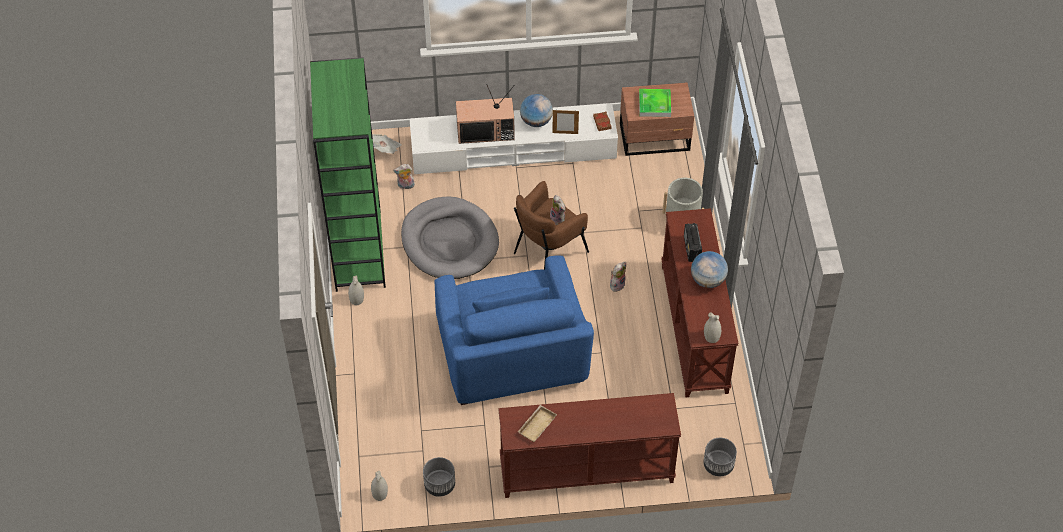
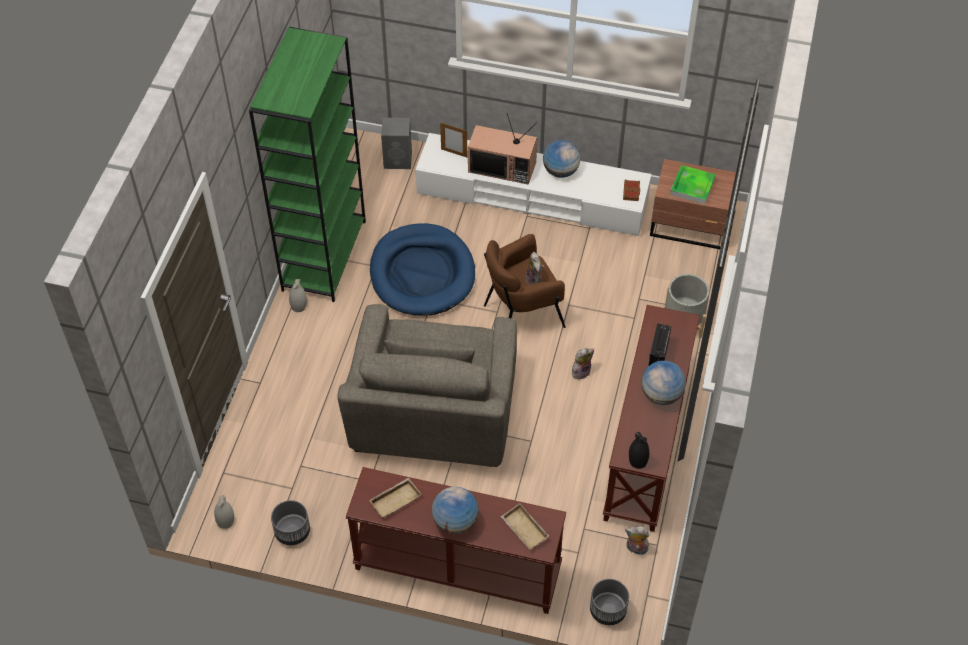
camera: 20 degrees right, 0 degrees up
newspaper [372,134,402,154] -> grey speaker [381,118,412,169]
plush toy [393,164,415,189] -> plush toy moved to [625,526,649,555]
grey dog bed [401,197,499,279] -> blue dog bed [370,223,475,315]
blue armchair [434,255,594,405] -> grey armchair [337,304,517,467]
picture frame [552,110,579,134] -> picture frame moved to [440,122,467,157]
white vase [704,312,721,343] -> black vase [629,432,649,469]
none -> globe [432,487,479,534]
none -> beige tray [501,503,549,550]

